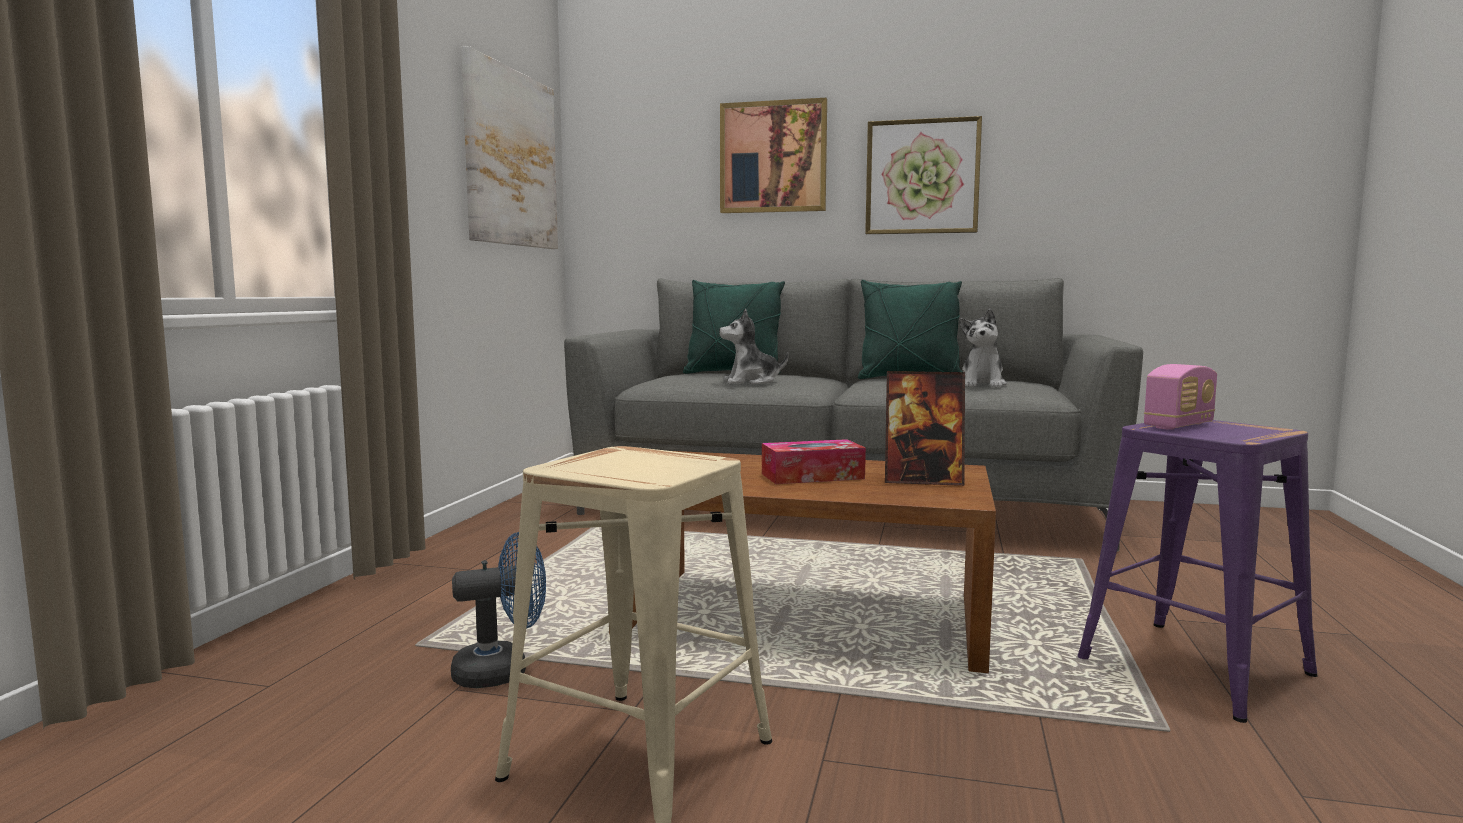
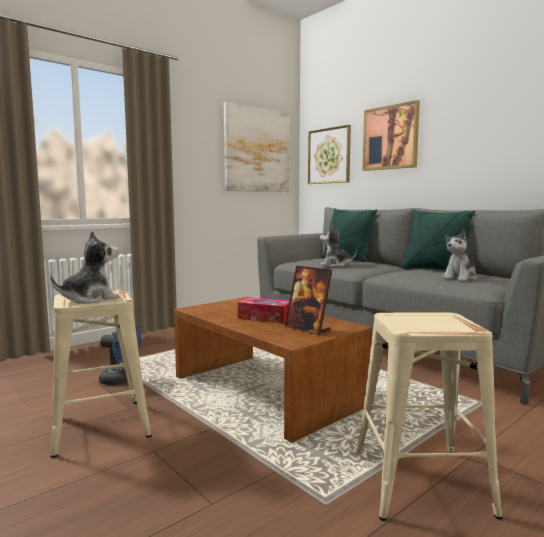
camera: 35 degrees right, 0 degrees up
picture [865,116,982,234] -> picture moved to [308,125,351,184]
purple stool [1078,420,1317,723] -> beige stool [356,312,502,521]
radio [1144,364,1217,430] -> none
none -> plush toy [50,231,120,304]

